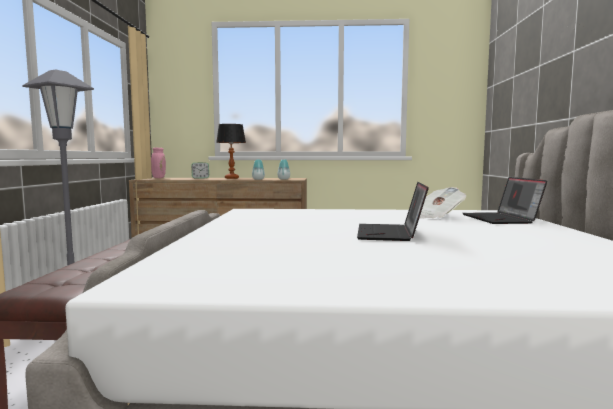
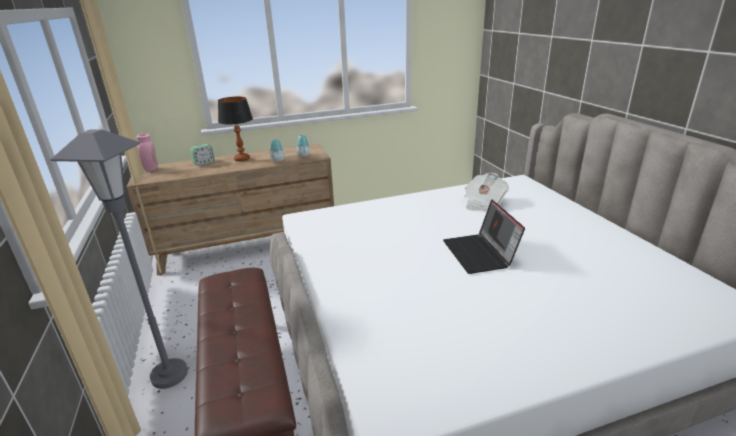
camera: 20 degrees left, 20 degrees up
laptop [463,177,547,224] -> none

